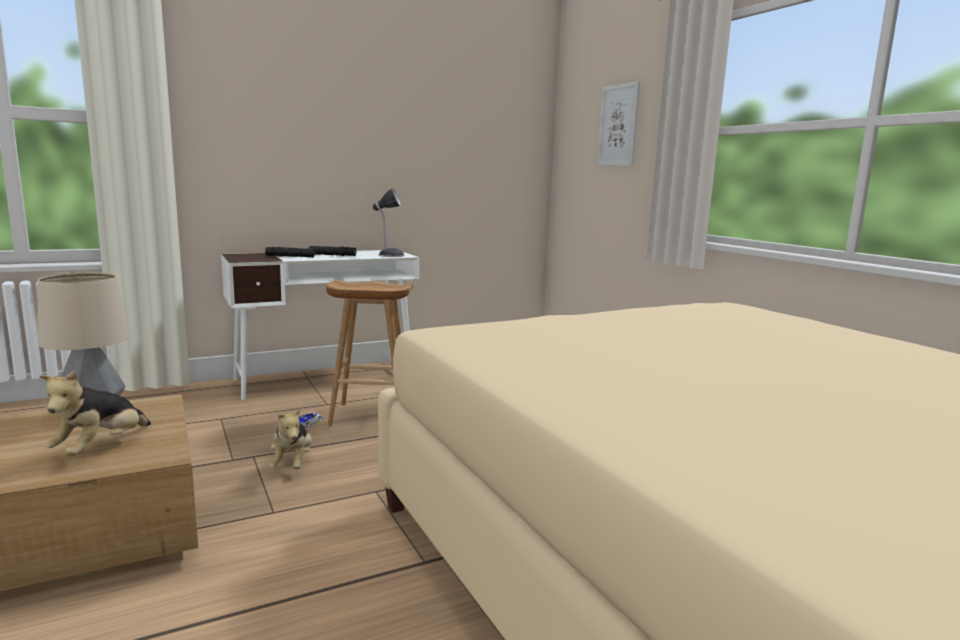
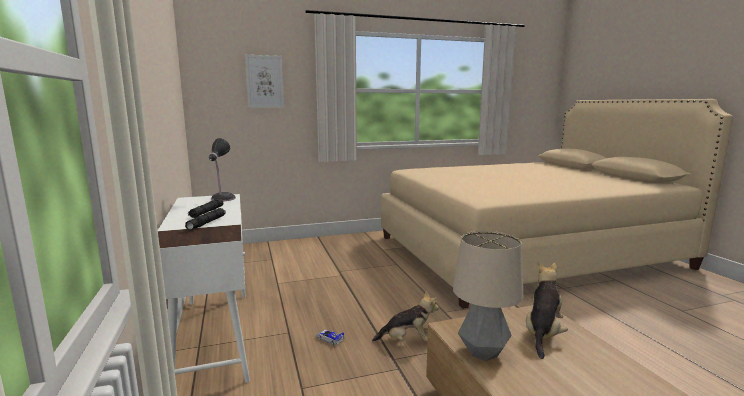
camera: 80 degrees left, 0 degrees up
plush toy [39,370,151,456] -> plush toy turned 90 degrees counterclockwise [526,263,568,359]
brown stool [326,279,414,426] -> none

